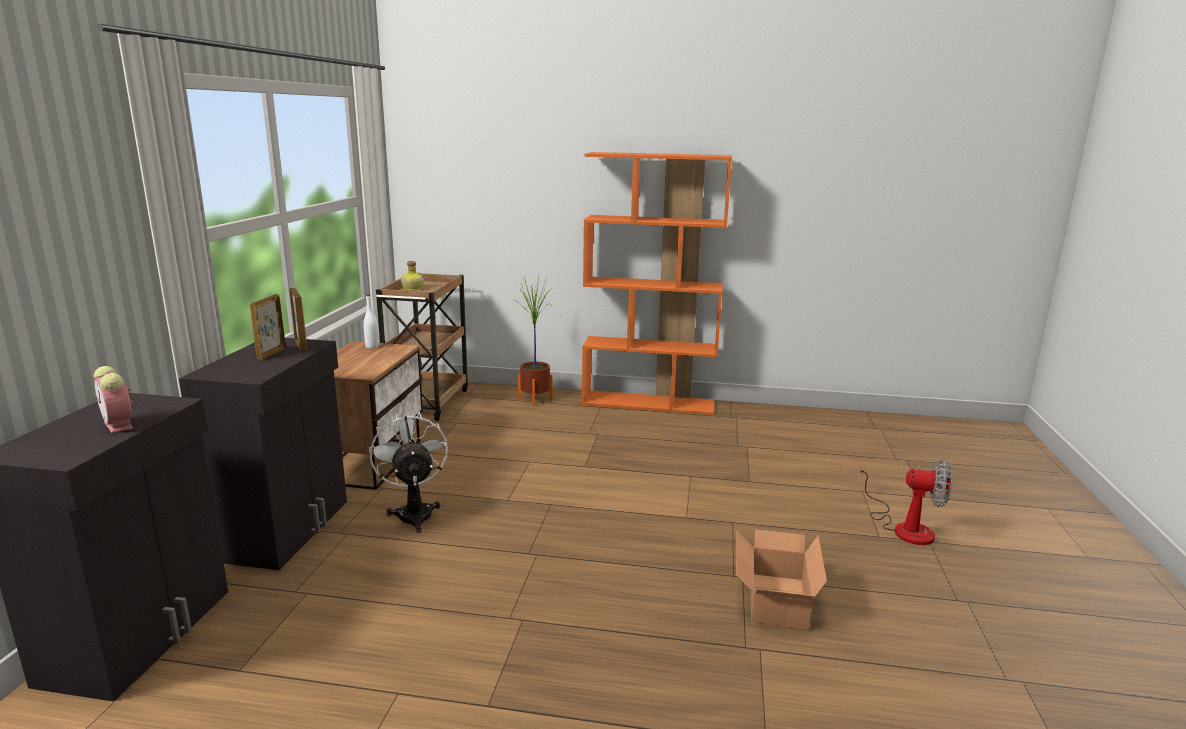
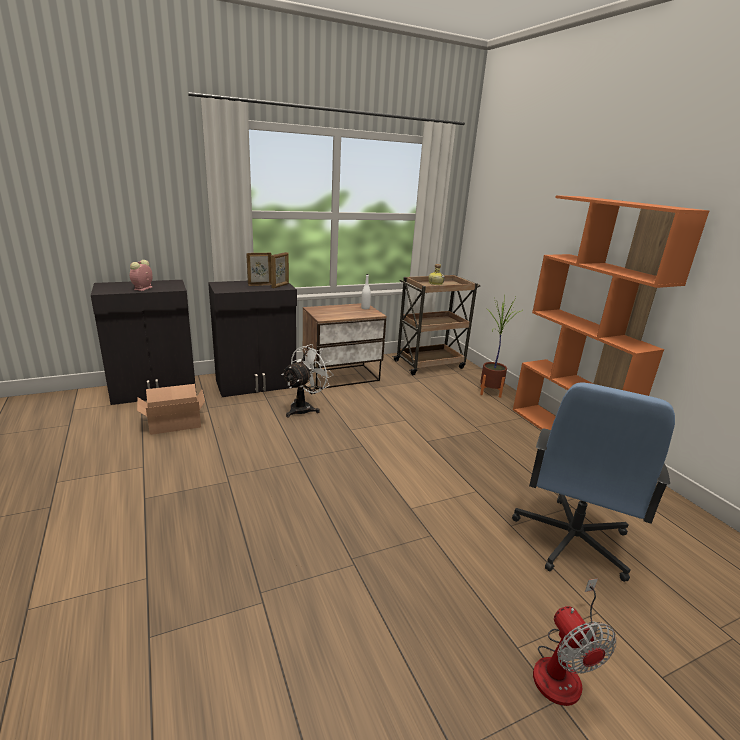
camera: 55 degrees right, 5 degrees up
cardboard box [736,530,827,630] -> cardboard box moved to [137,384,205,435]
none -> blue office chair [512,382,675,582]

